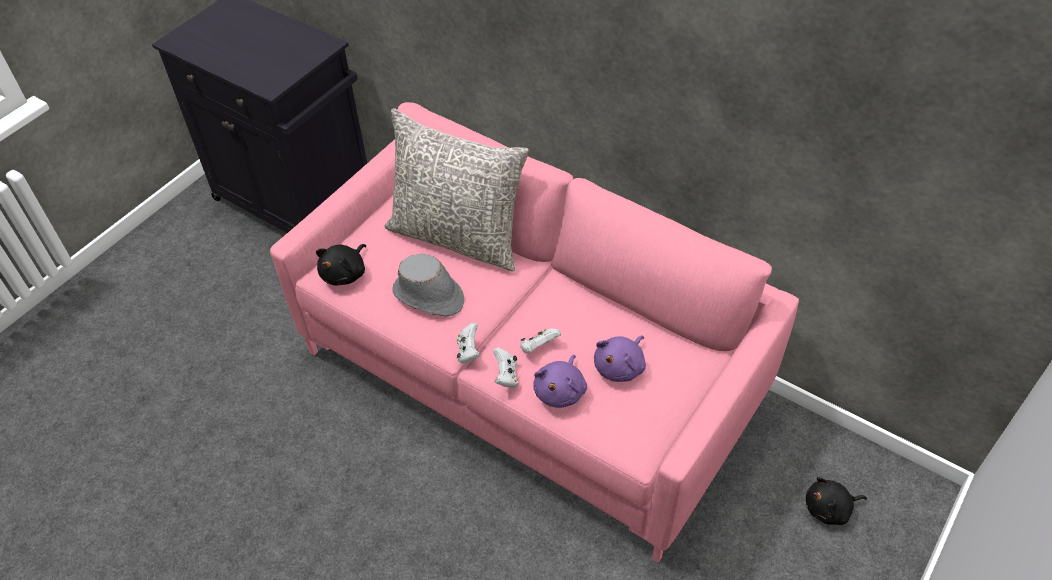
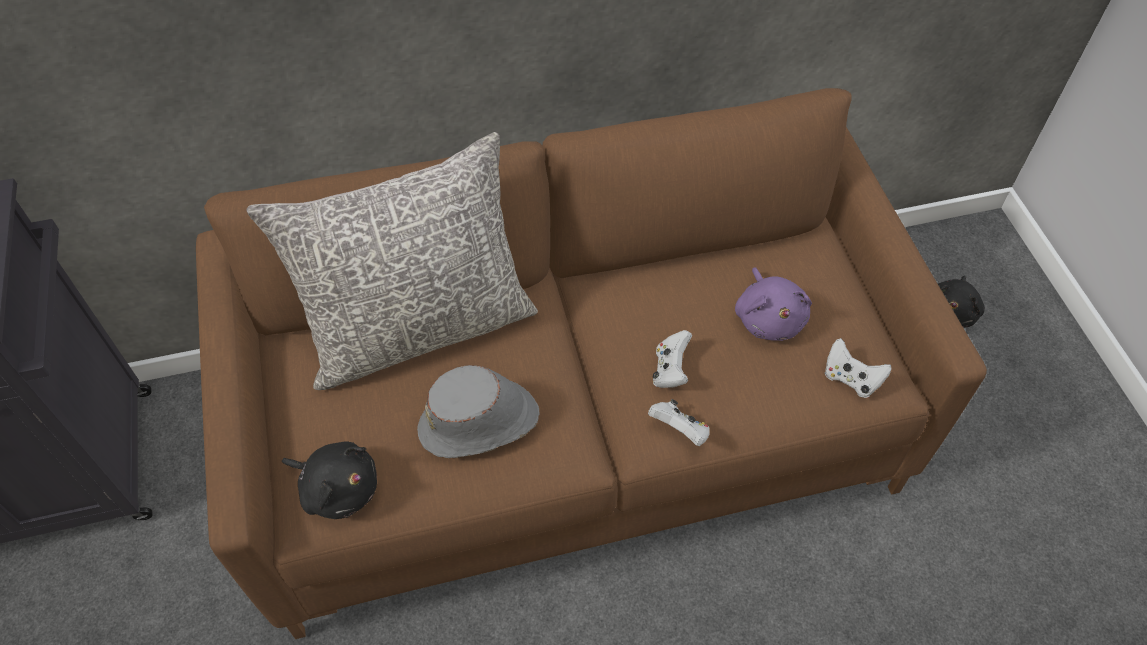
camera: 50 degrees left, 5 degrees up
pink sofa [270,102,799,563] -> brown sofa [196,88,987,639]
black plush toy [316,244,366,286] -> black plush toy turned 45 degrees counterclockwise [282,442,377,519]
white game controller [456,323,480,364] -> white game controller moved to [825,338,892,398]
purple plush toy [533,355,587,408] -> none

